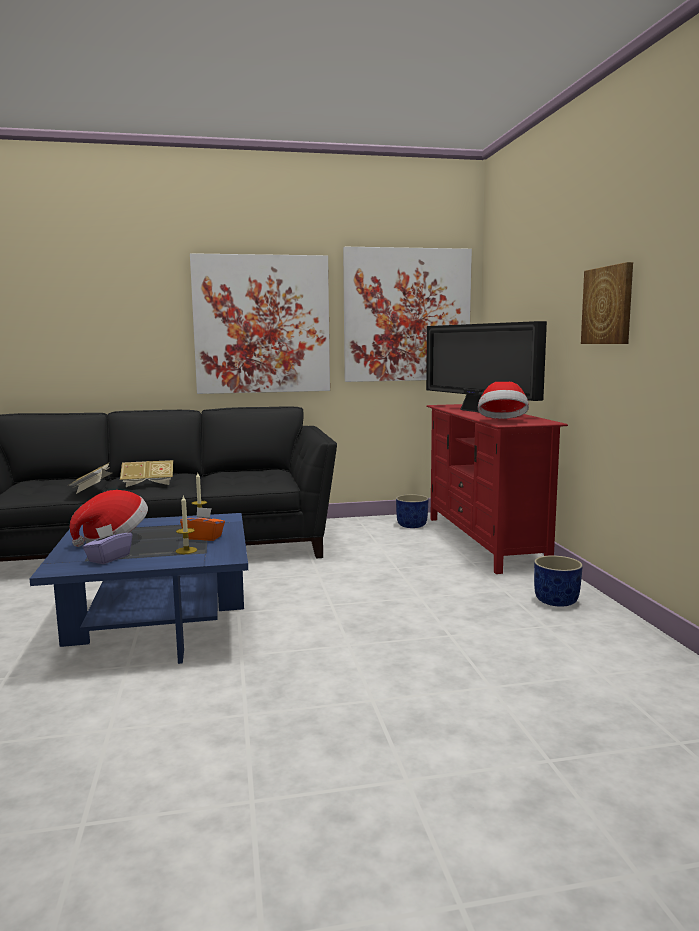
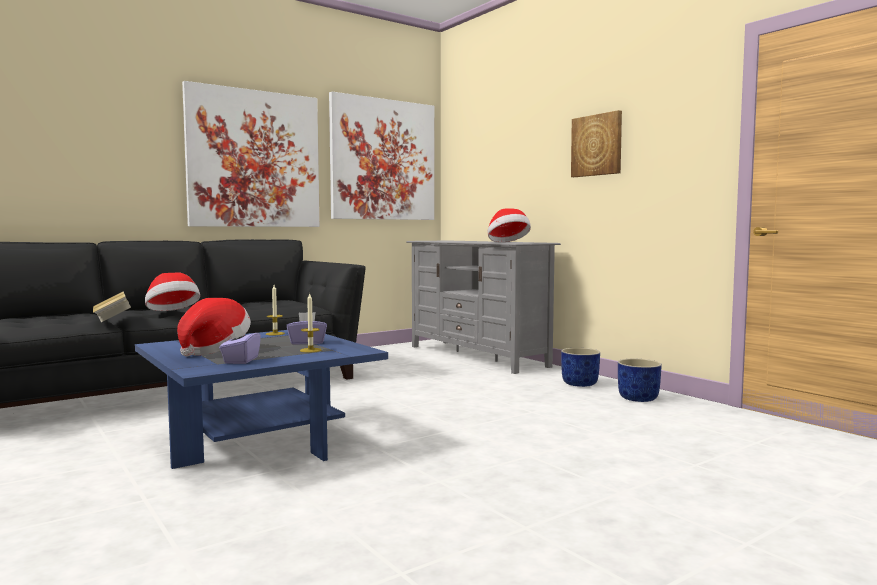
camera: 25 degrees left, 5 degrees down
book [120,460,173,487] -> hat [145,272,200,311]
orange tissue box [180,507,225,541] -> purple tissue box [287,312,327,345]
blue planter [396,494,429,528] -> blue planter moved to [618,359,662,402]
television [426,321,547,412] -> none
red tv stand [426,404,568,574] -> grey tv stand [406,240,561,374]

